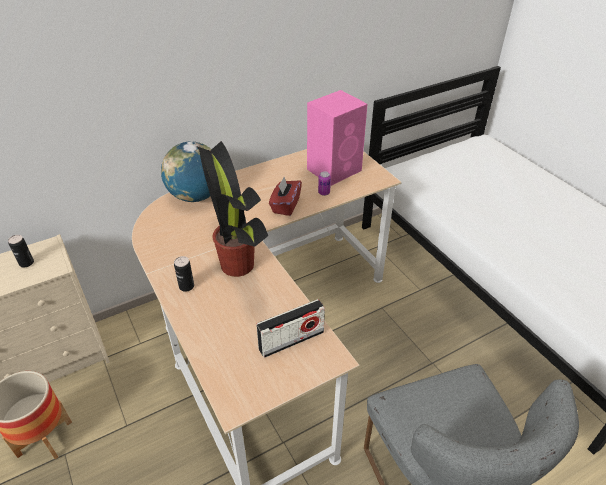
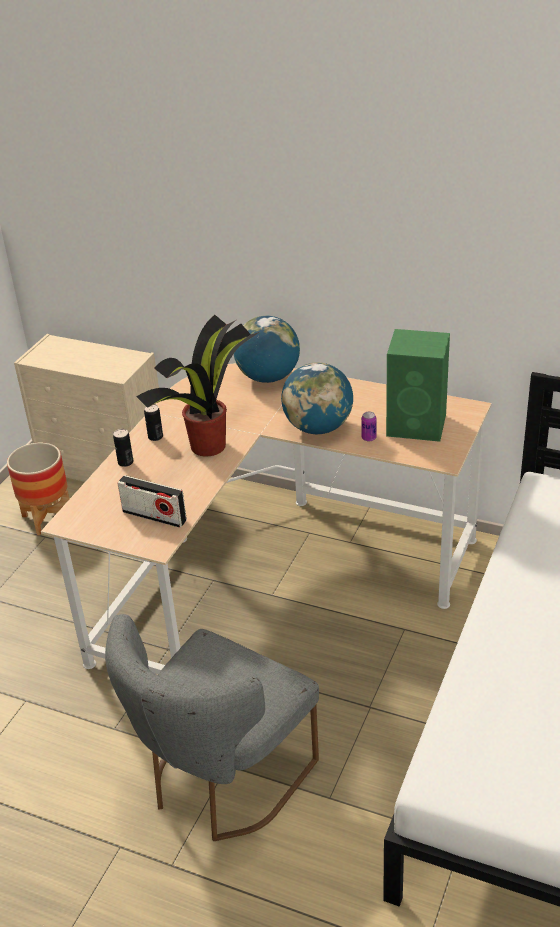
camera: 55 degrees right, 5 degrees down
can [8,235,34,267] -> can moved to [113,429,133,467]
red tissue box [269,177,302,216] -> globe [281,362,353,434]
pink speaker [307,90,368,186] -> green speaker [386,329,450,442]

